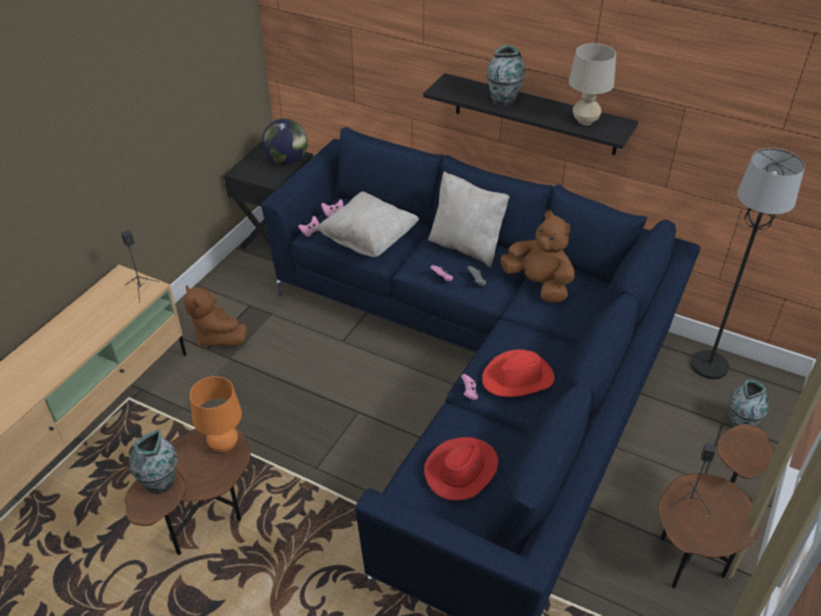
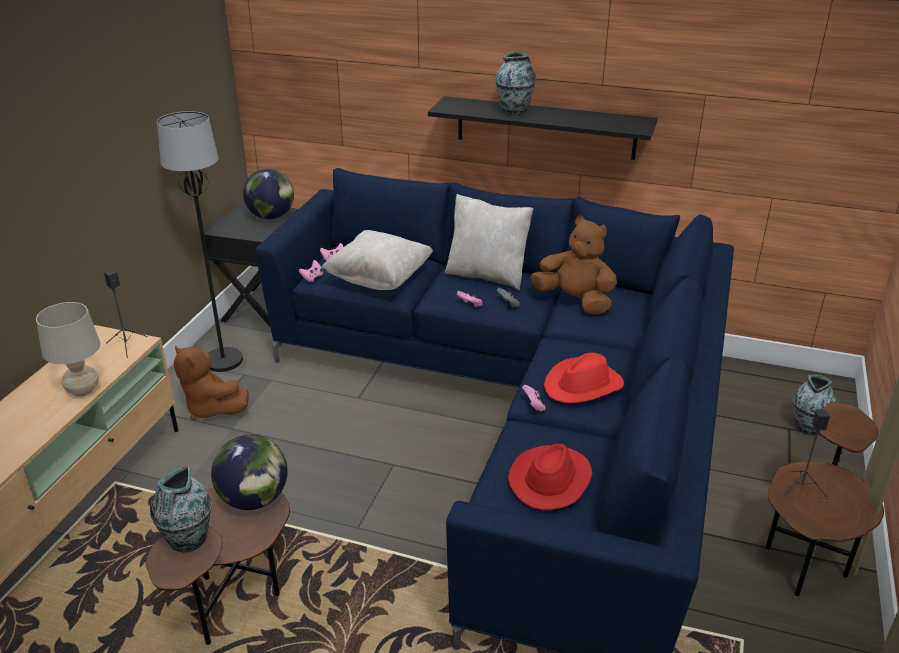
camera: 10 degrees left, 10 degrees down
orange table lamp [190,376,242,452] -> globe [211,435,288,510]
beige table lamp [569,43,616,125] -> beige table lamp moved to [36,302,100,396]
black floor lamp [690,148,805,379] -> black floor lamp moved to [157,111,243,372]

